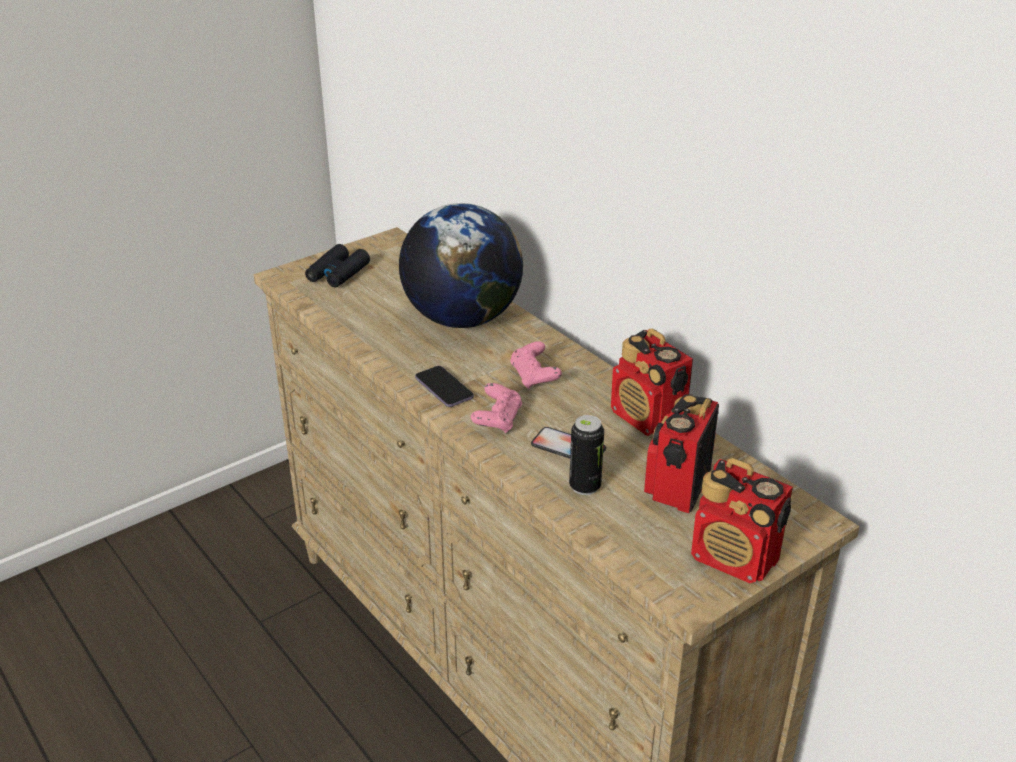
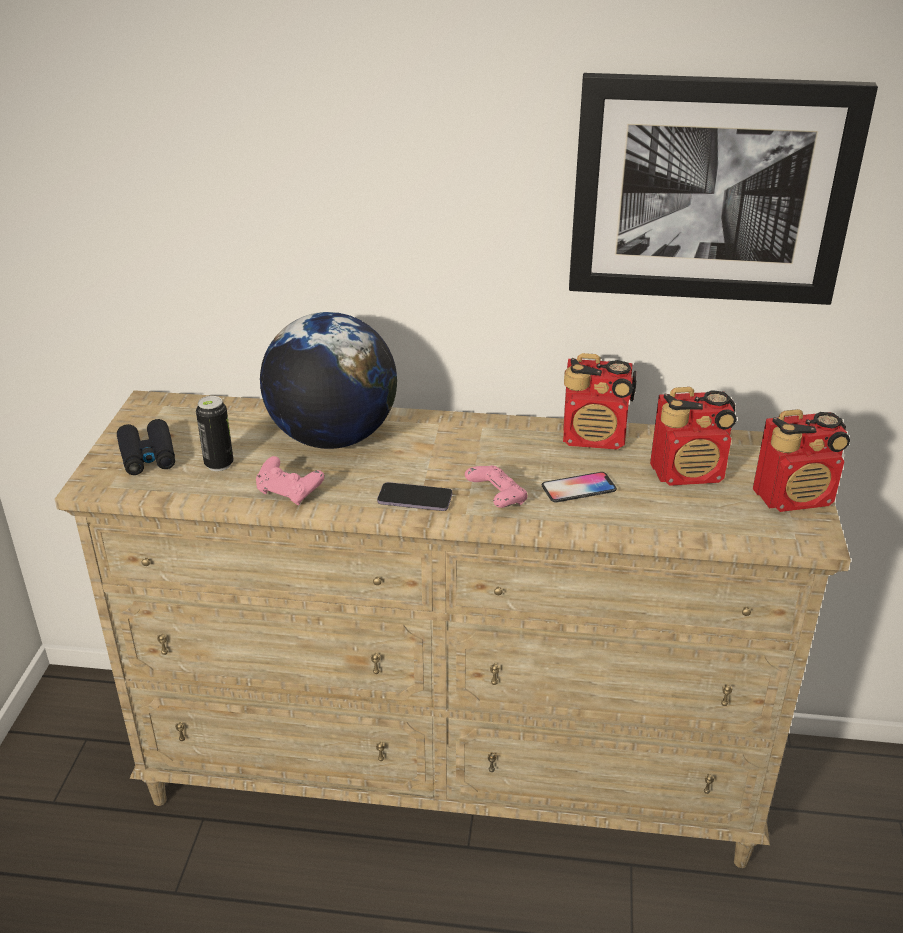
camera: 45 degrees left, 0 degrees up
pink game controller [510,341,562,389] -> pink game controller moved to [256,456,325,505]
can [569,415,604,495] -> can moved to [196,396,233,471]
radio [644,394,719,513] -> radio turned 75 degrees counterclockwise [650,387,737,486]
none -> picture [569,73,878,305]

